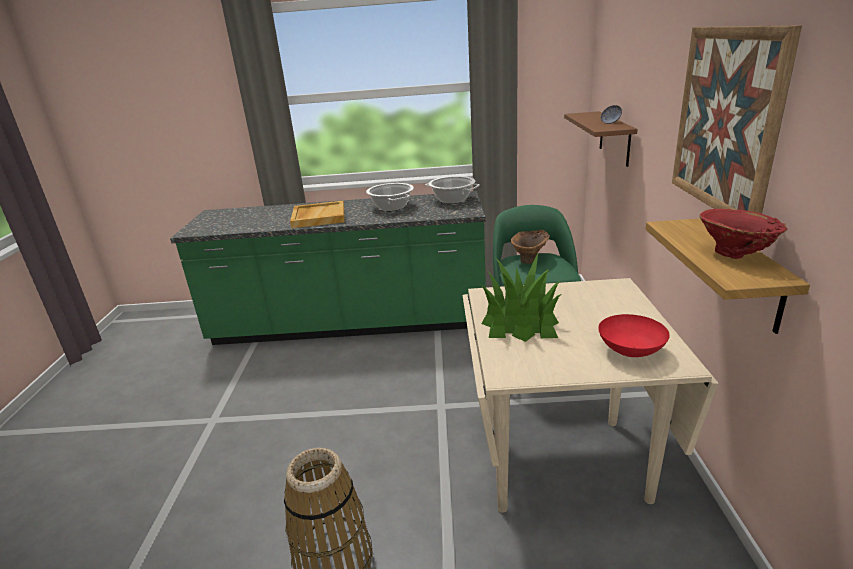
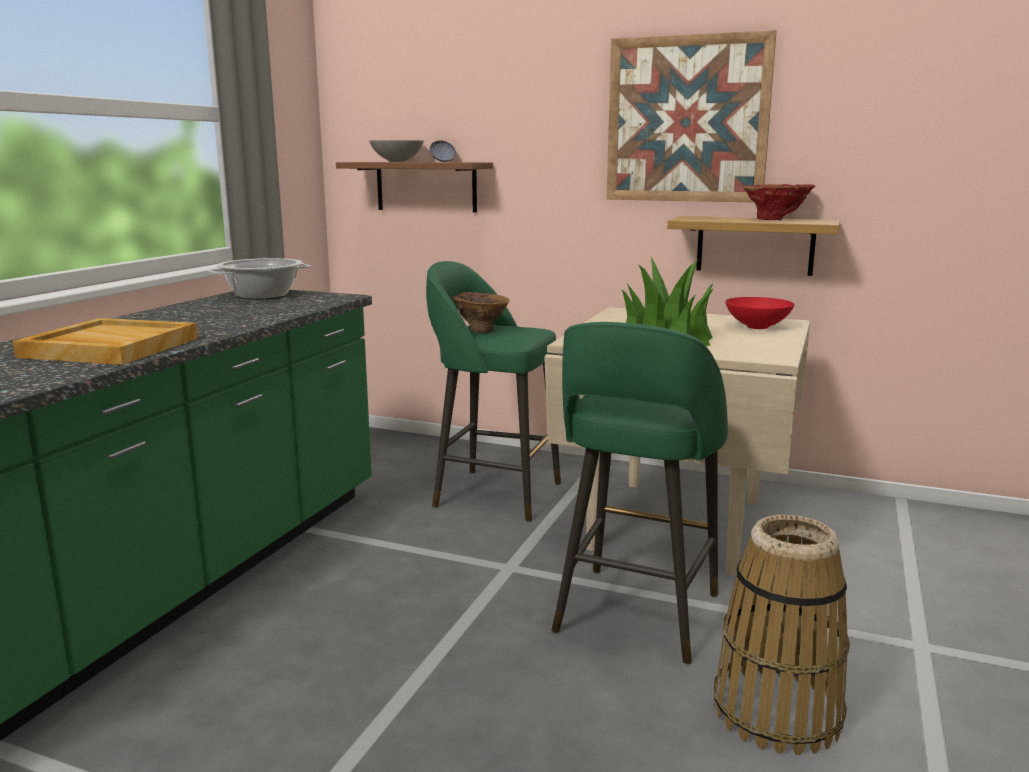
camera: 70 degrees left, 10 degrees down
cooking pot [366,183,414,211] -> none
none -> grey bowl [369,140,424,162]
none -> green stool [552,322,728,664]

